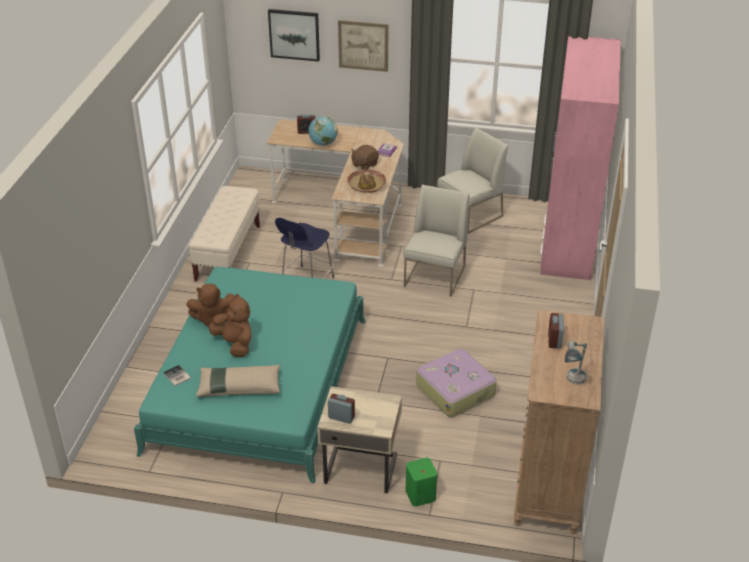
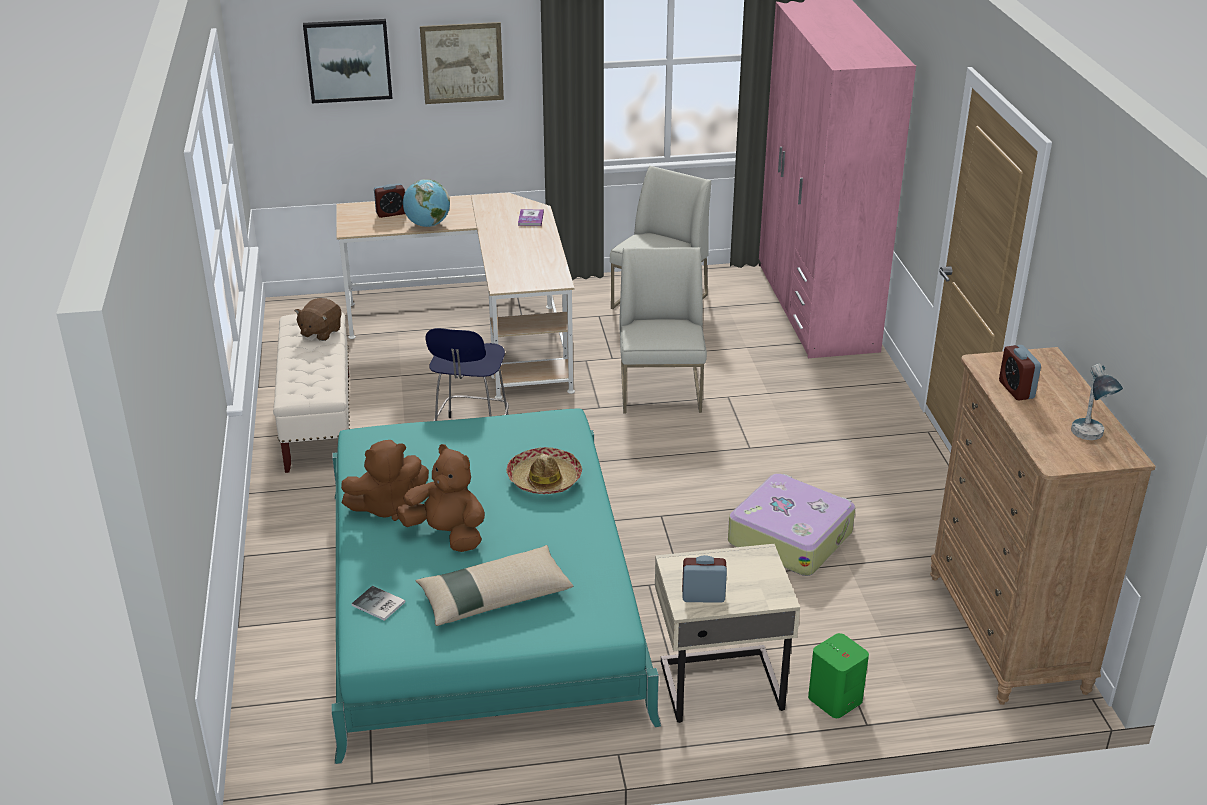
camera: 20 degrees left, 5 degrees down
hat [347,170,386,193] -> hat moved to [506,447,582,494]
brown plush toy [351,145,379,170] -> brown plush toy moved to [294,298,342,341]

